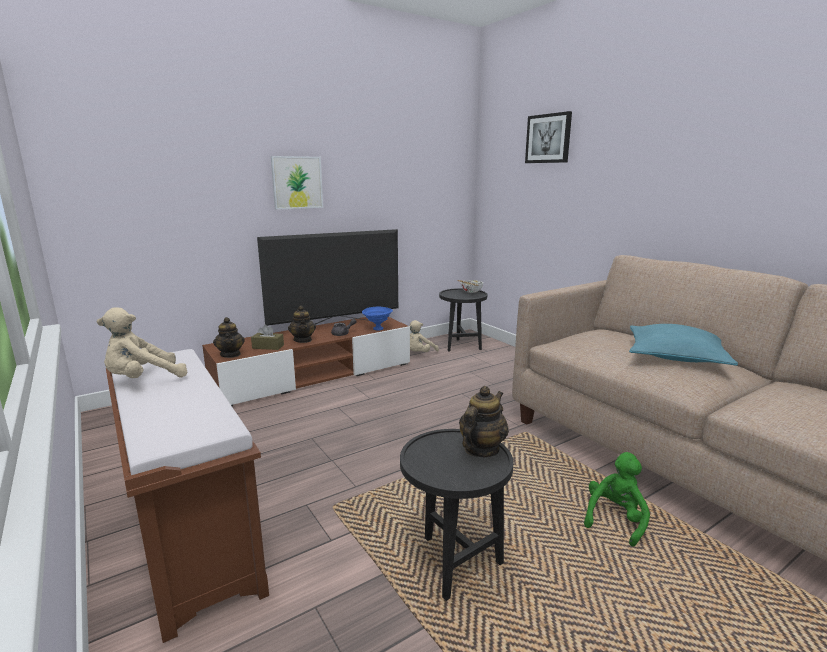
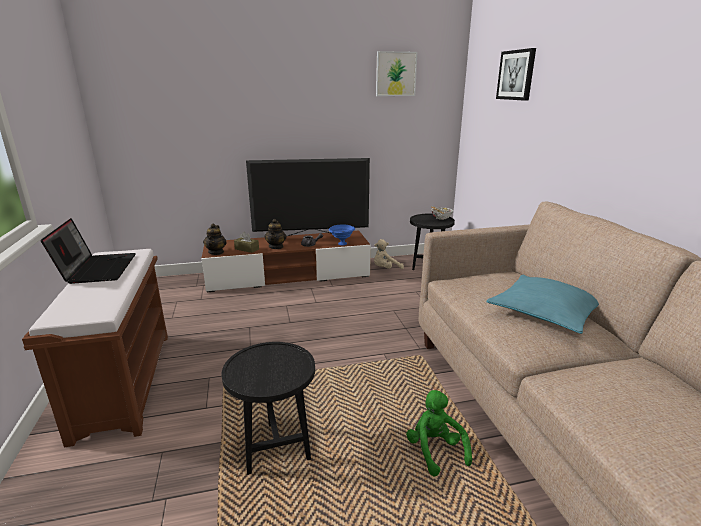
camera: 20 degrees right, 5 degrees up
beige plush toy [96,307,187,378] -> laptop [41,218,136,284]
picture [271,156,323,210] -> picture moved to [376,51,417,96]
teapot [459,386,509,457] -> none
green plush toy [584,452,650,547] -> green plush toy turned 75 degrees counterclockwise [406,390,472,477]

